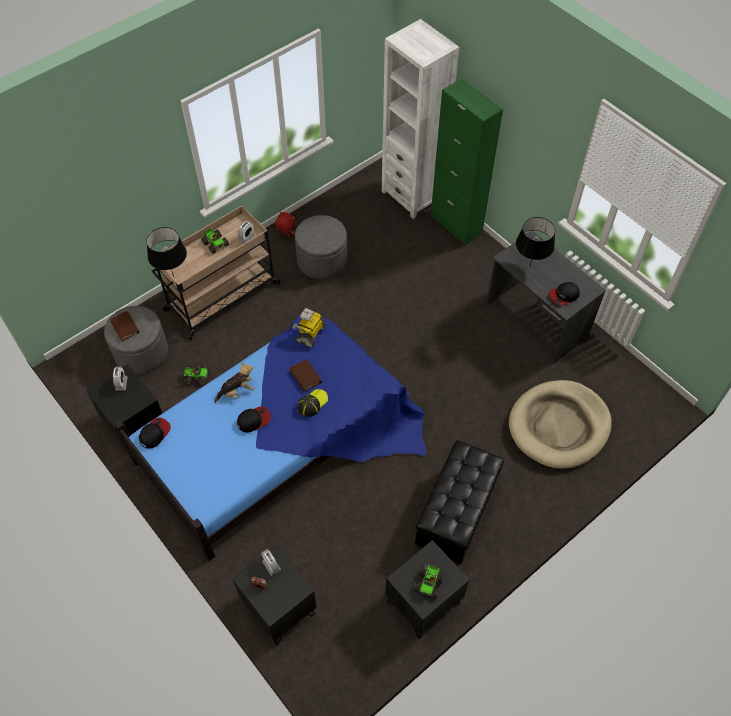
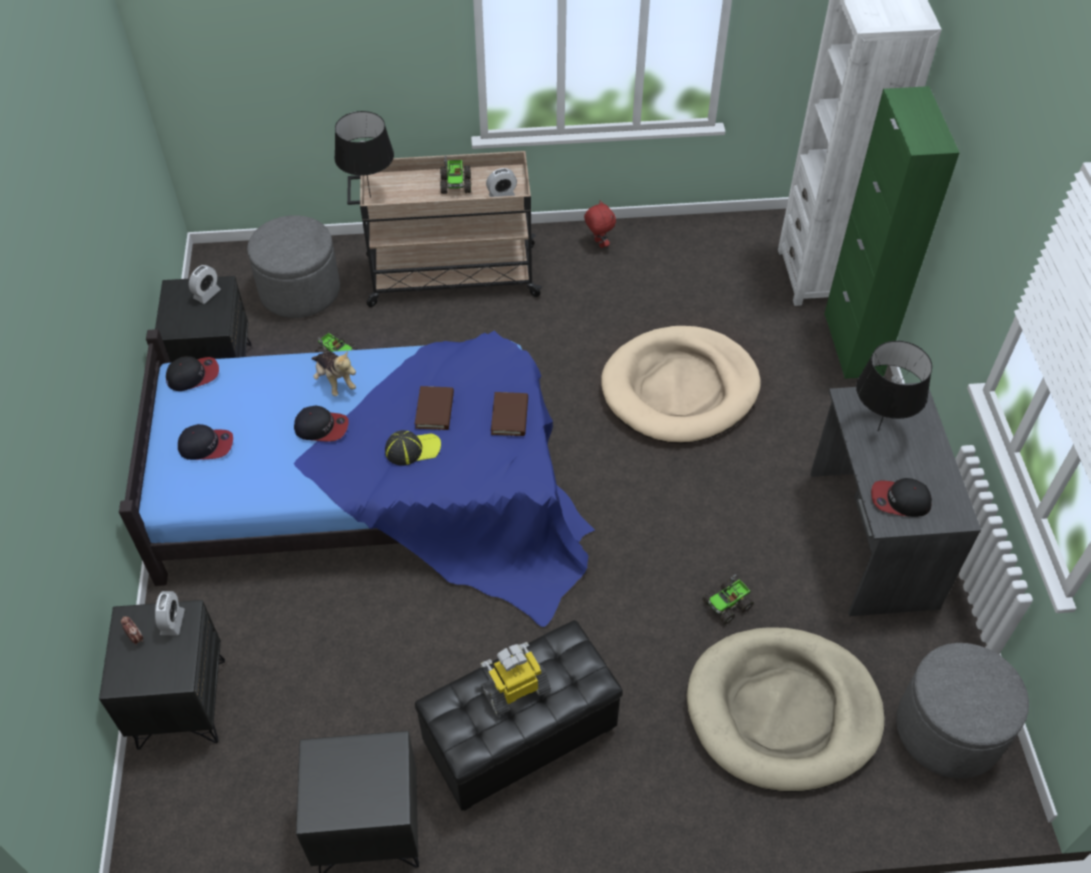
camera: 35 degrees right, 5 degrees down
brown book [110,311,139,341] -> brown book moved to [491,392,528,436]
plush toy [214,362,254,403] -> plush toy turned 45 degrees clockwise [311,350,356,396]
toy robot [292,308,327,348] -> toy robot moved to [480,642,551,717]
grey ottoman [295,215,347,279] -> grey ottoman moved to [896,643,1029,779]
toy truck [414,565,445,599] -> toy truck moved to [702,574,754,625]
none -> cap [178,424,233,460]
none -> beige dog bed [601,326,761,443]

